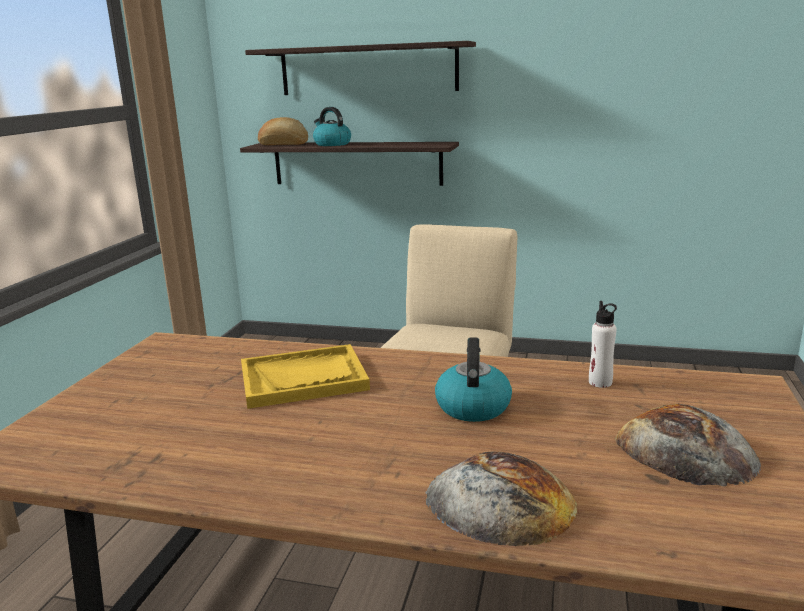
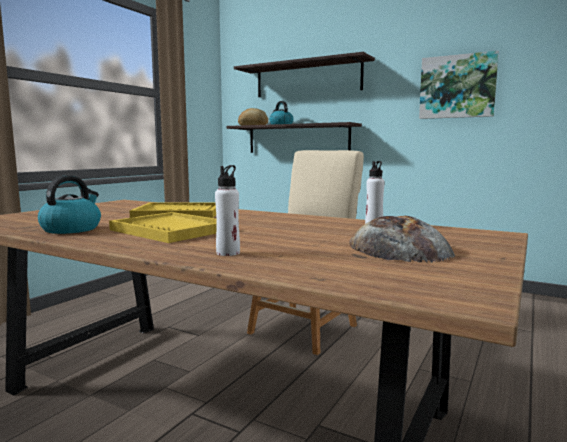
camera: 15 degrees right, 10 degrees down
bread [426,451,578,546] -> white bottle [215,165,240,256]
kettle [435,338,512,422] -> kettle moved to [38,175,101,234]
none -> yellow tray [109,212,217,243]
none -> picture [419,51,499,119]

